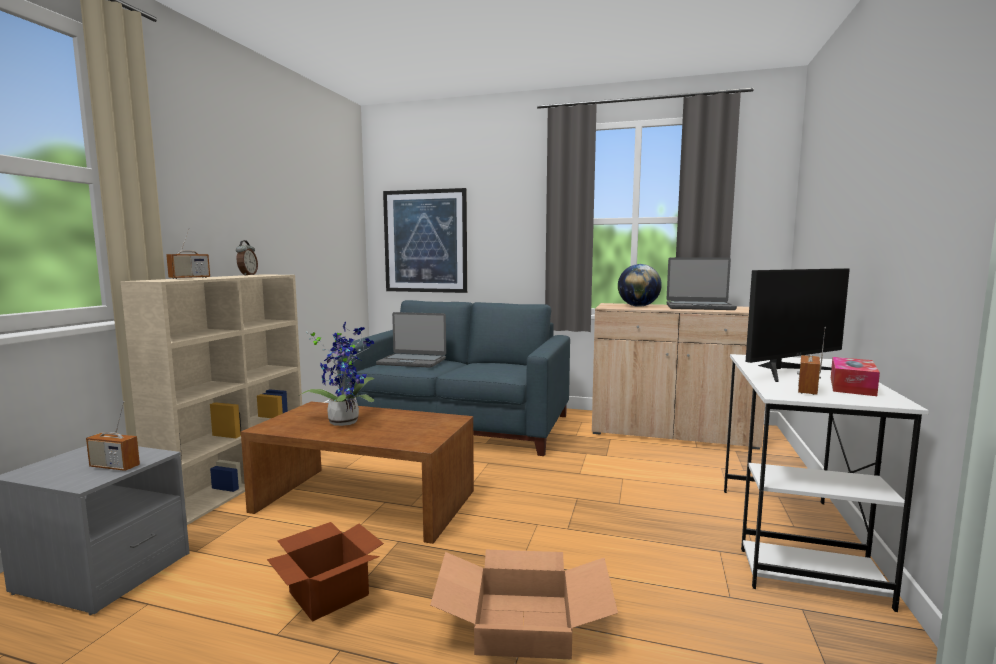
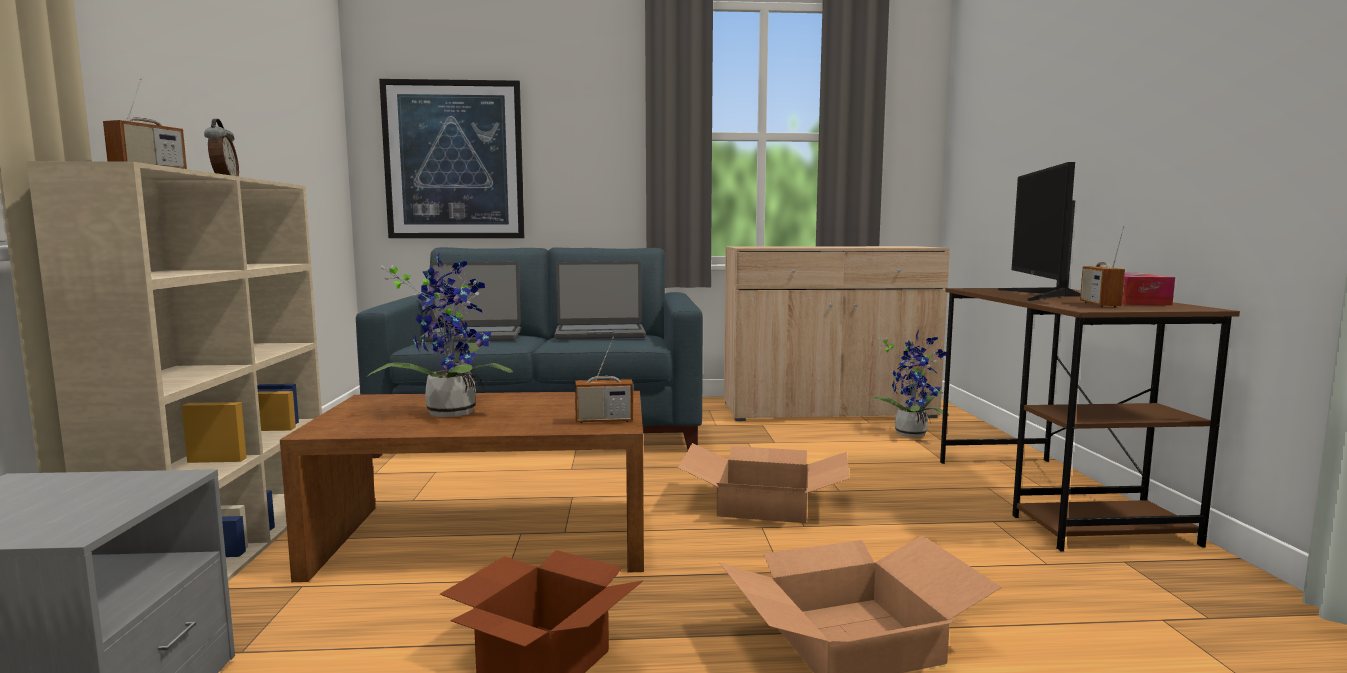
camera: 20 degrees left, 0 degrees up
radio [86,401,140,471] -> radio moved to [575,337,633,423]
globe [618,264,662,307] -> none
laptop [667,257,737,310] -> laptop moved to [555,261,646,340]
white desk [724,354,929,612] -> brown desk [940,288,1240,552]
monitor [746,268,850,382] -> monitor turned 150 degrees clockwise [998,162,1080,301]
none -> cardboard box [677,443,850,523]
none -> potted plant [865,330,949,437]

